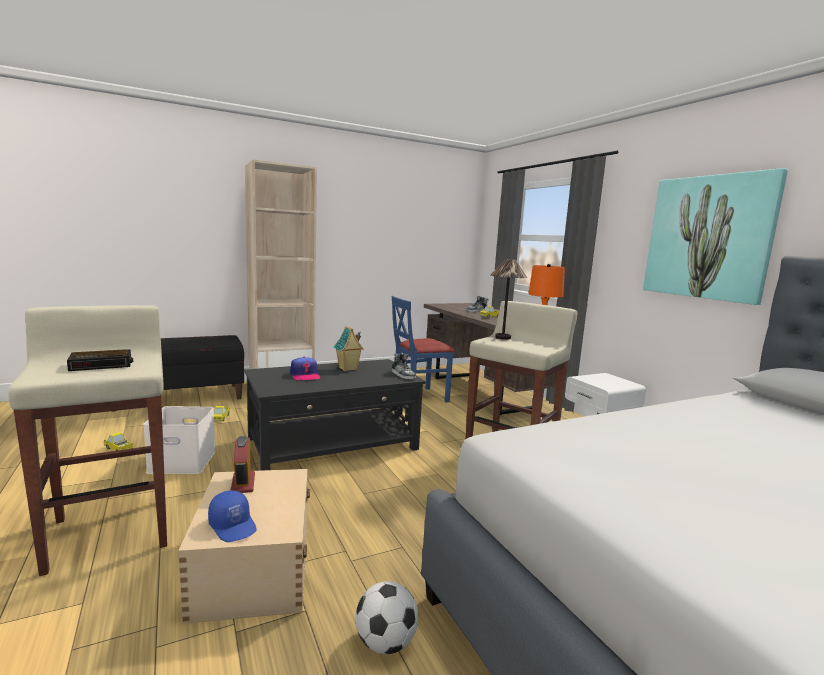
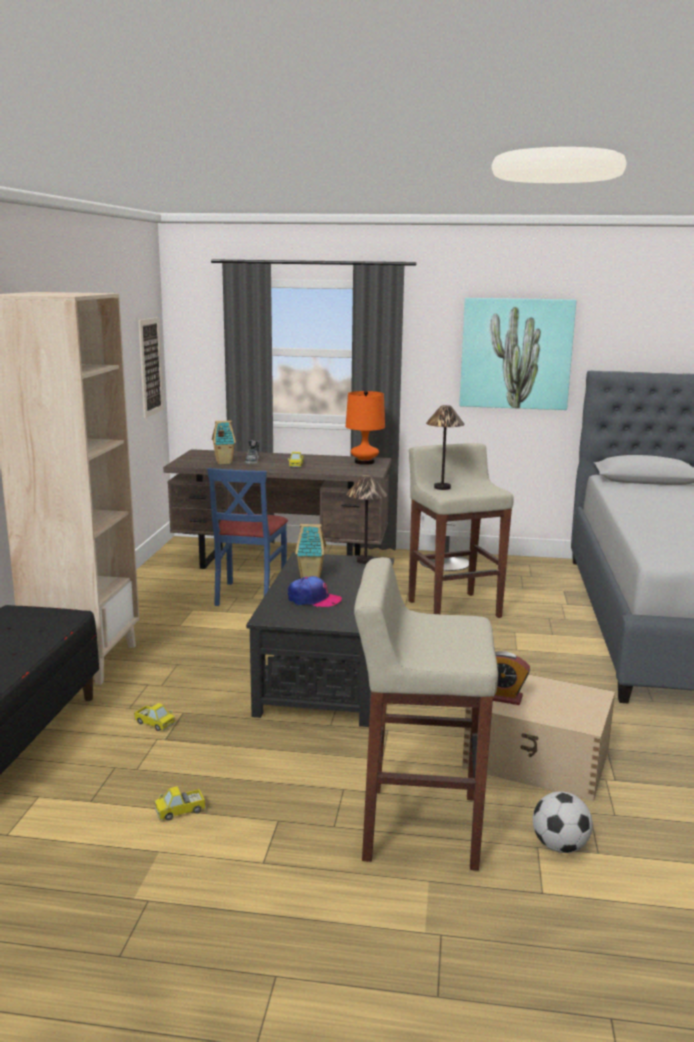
camera: 55 degrees left, 5 degrees up
alarm clock [67,349,133,371] -> none
white storage box [143,406,216,474] -> none
blue cap [208,490,257,542] -> none
football [355,581,418,654] -> football moved to [533,791,593,853]
shoe [392,354,416,379] -> table lamp [346,475,387,564]
none -> picture [138,317,164,418]
none -> toy house [212,420,236,464]

